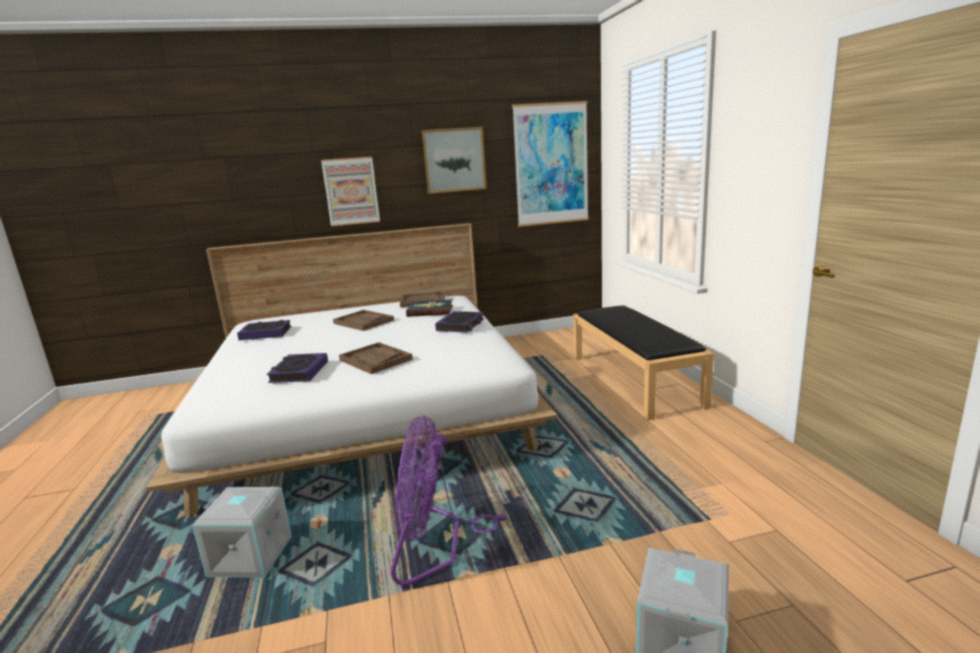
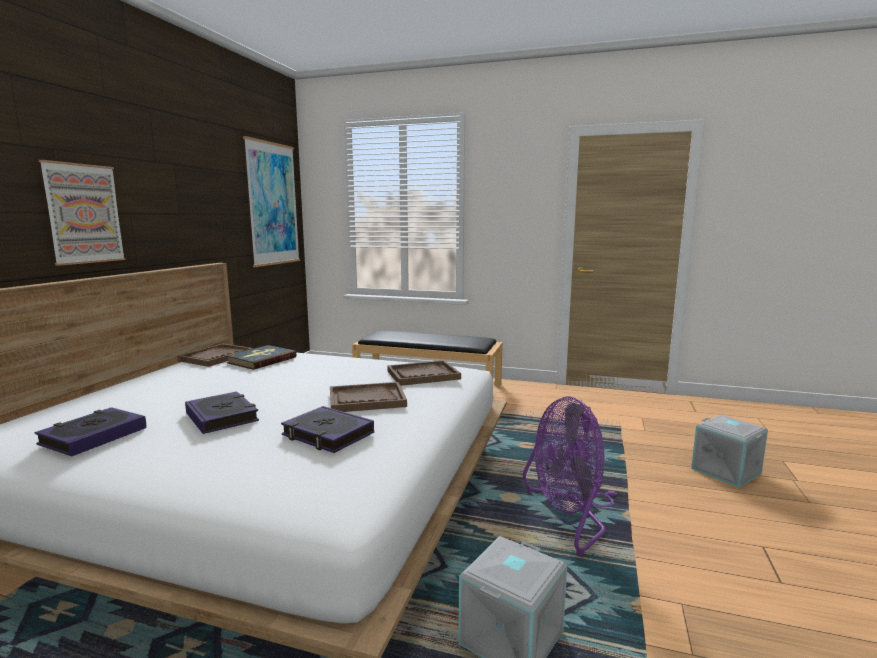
camera: 60 degrees left, 5 degrees down
brown tray [333,310,394,331] -> brown tray moved to [387,360,461,386]
purple fan [391,415,508,590] -> purple fan turned 45 degrees clockwise [523,396,618,557]
picture [422,126,487,194] -> none
book [435,311,484,333] -> book moved to [185,391,259,434]

